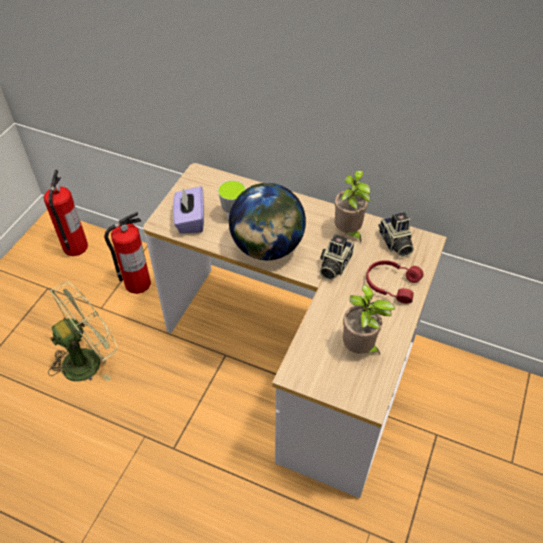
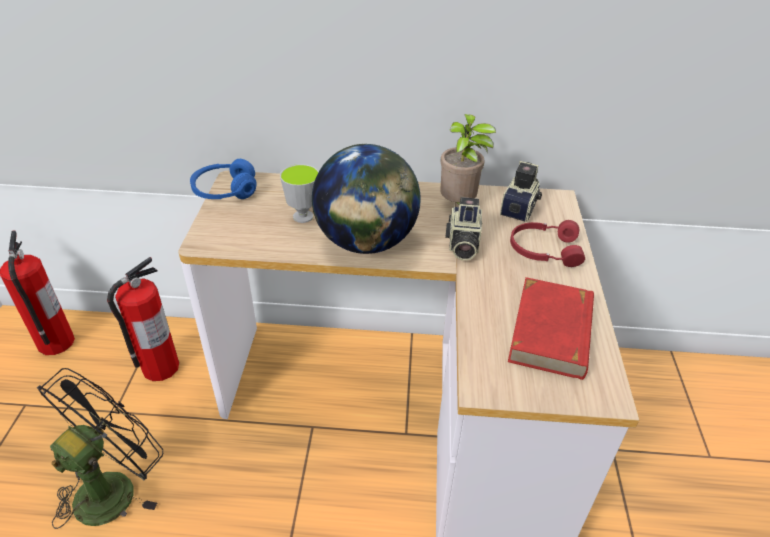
camera: 20 degrees left, 10 degrees down
green fan [48,281,117,382] -> black fan [37,368,163,529]
purple tissue box [173,186,204,234] -> none
potted plant [343,284,395,354] -> red book [508,277,594,380]
camera [378,212,414,257] -> camera turned 120 degrees counterclockwise [500,161,542,222]
none -> blue headphones [190,159,257,199]

